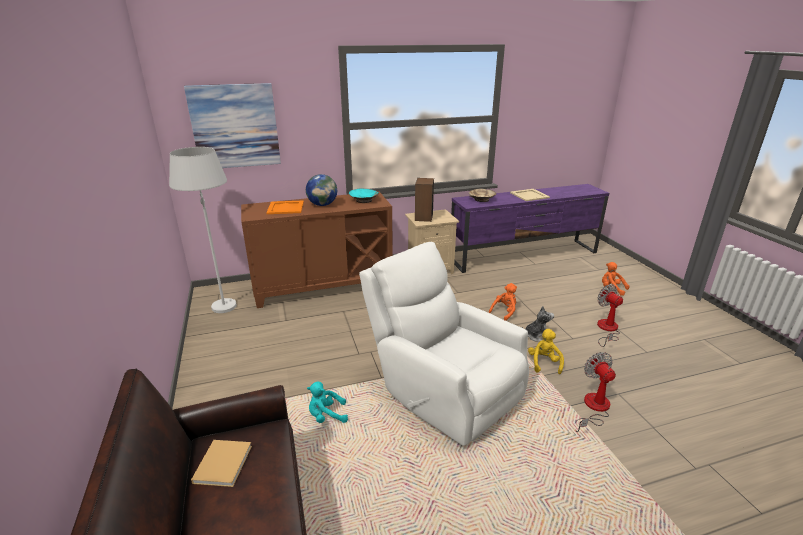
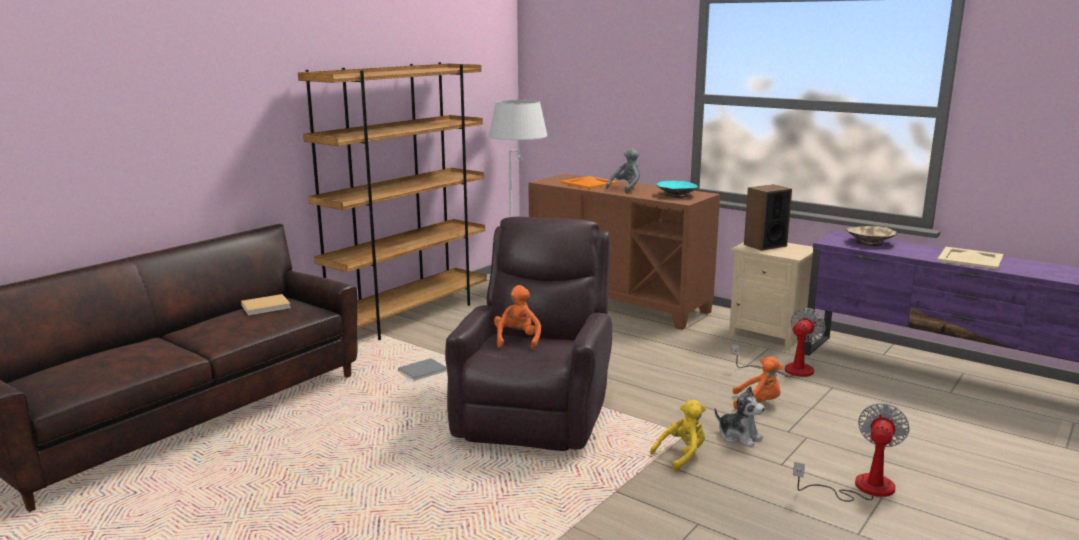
camera: 55 degrees right, 10 degrees down
picture [184,83,281,168] -> none
globe [306,174,337,206] -> grey plush toy [606,148,640,193]
turquoise plush toy [307,382,348,423] -> grey book [398,358,447,381]
white armchair [359,242,529,446] -> brown armchair [445,217,613,451]
fan [575,352,616,432] -> fan moved to [731,308,826,377]
orange plush toy [602,262,630,296] -> orange plush toy moved to [494,285,541,350]
none -> brown bookcase [298,62,487,340]

